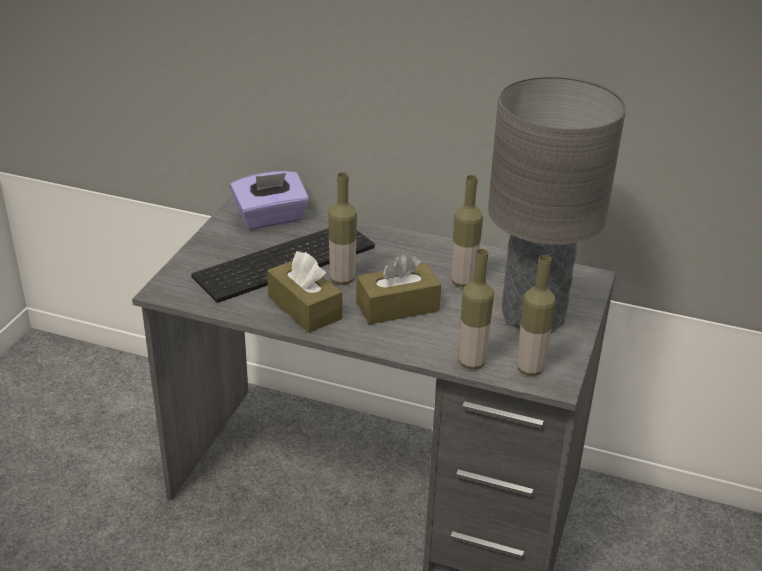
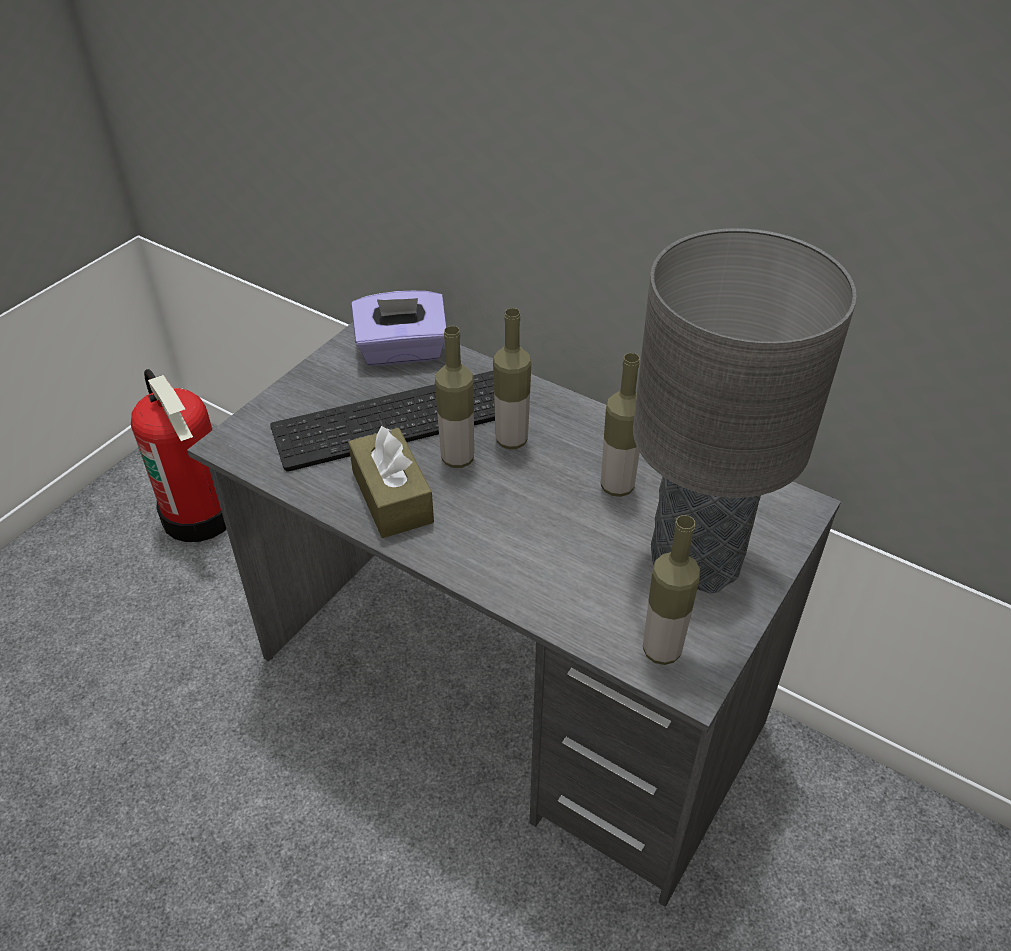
camera: 15 degrees right, 10 degrees up
brown tissue box [356,254,441,325] -> none
bottle [458,249,494,370] -> bottle moved to [493,308,531,449]
none -> fire extinguisher [131,369,226,542]

